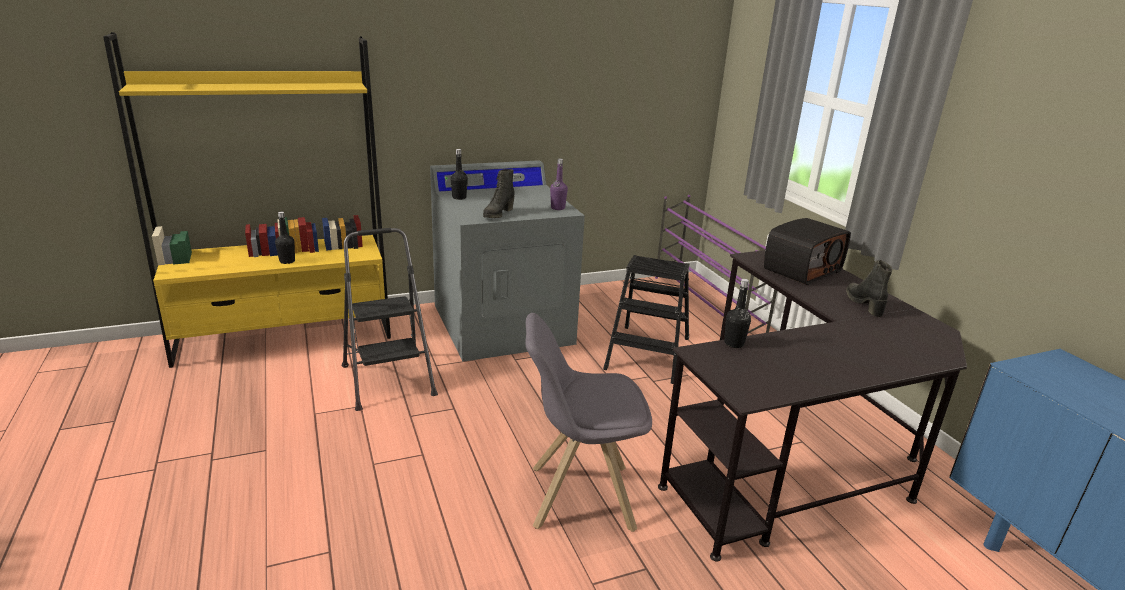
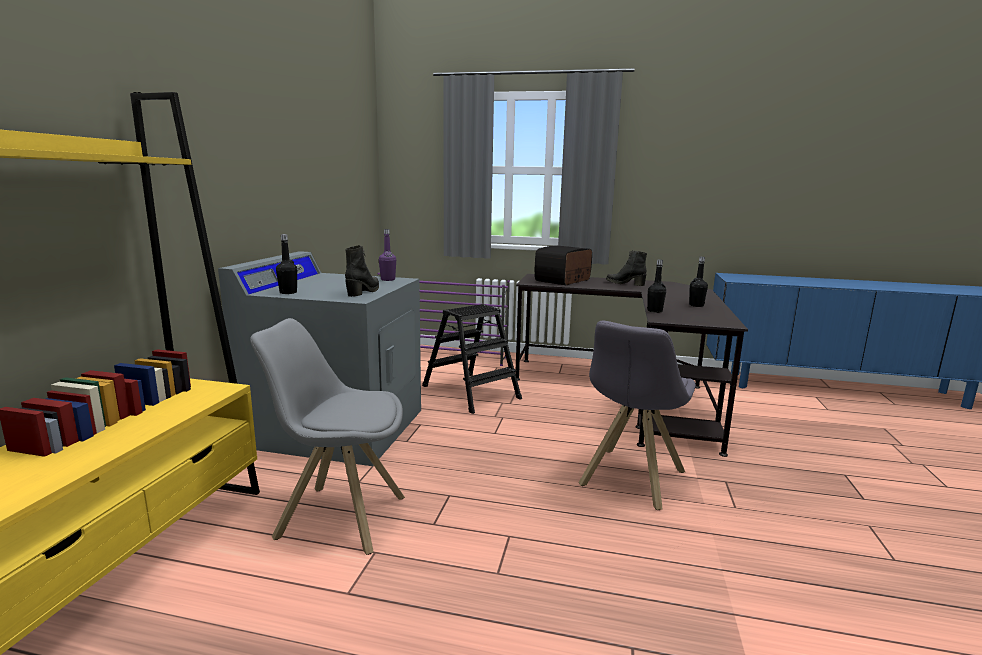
camera: 55 degrees left, 10 degrees down
black bottle [275,212,295,264] -> black bottle moved to [689,257,708,307]
black step ladder [341,228,438,411] -> grey chair [250,318,405,555]
black boot [483,169,515,218] -> black boot turned 135 degrees counterclockwise [345,245,379,297]
radio [764,218,851,285] -> radio turned 135 degrees counterclockwise [535,246,592,285]

